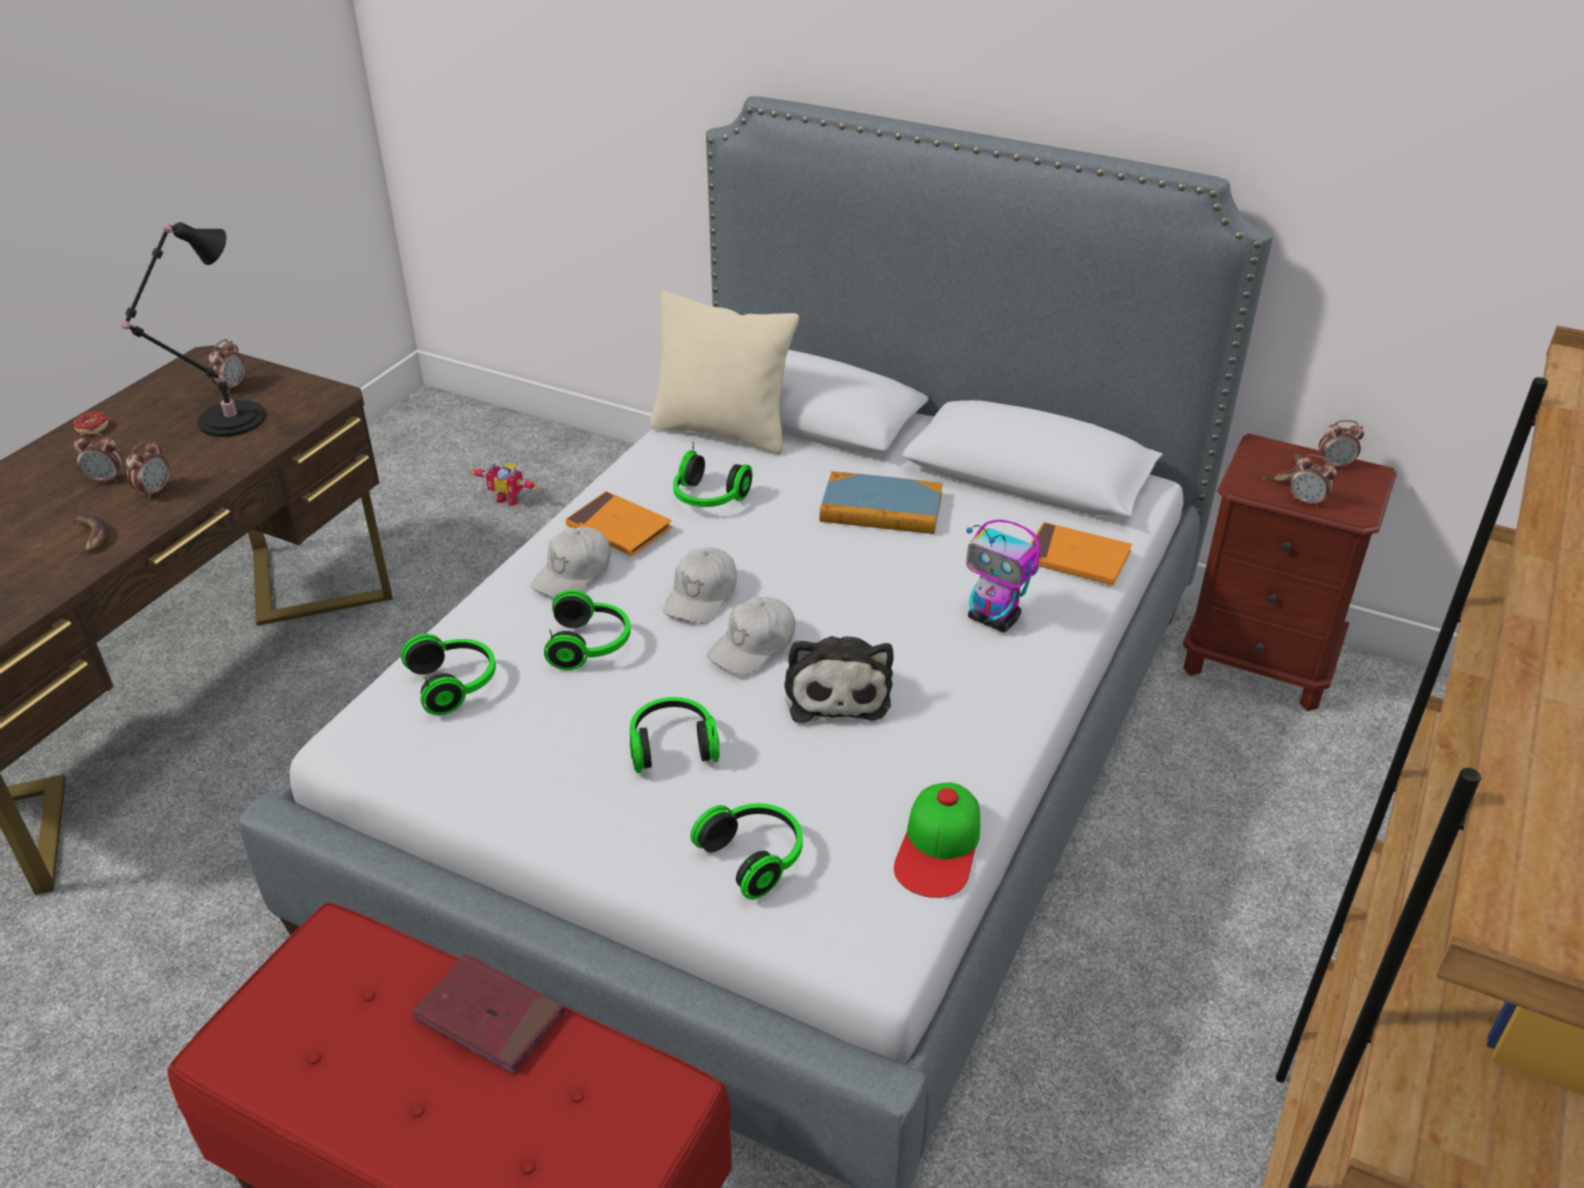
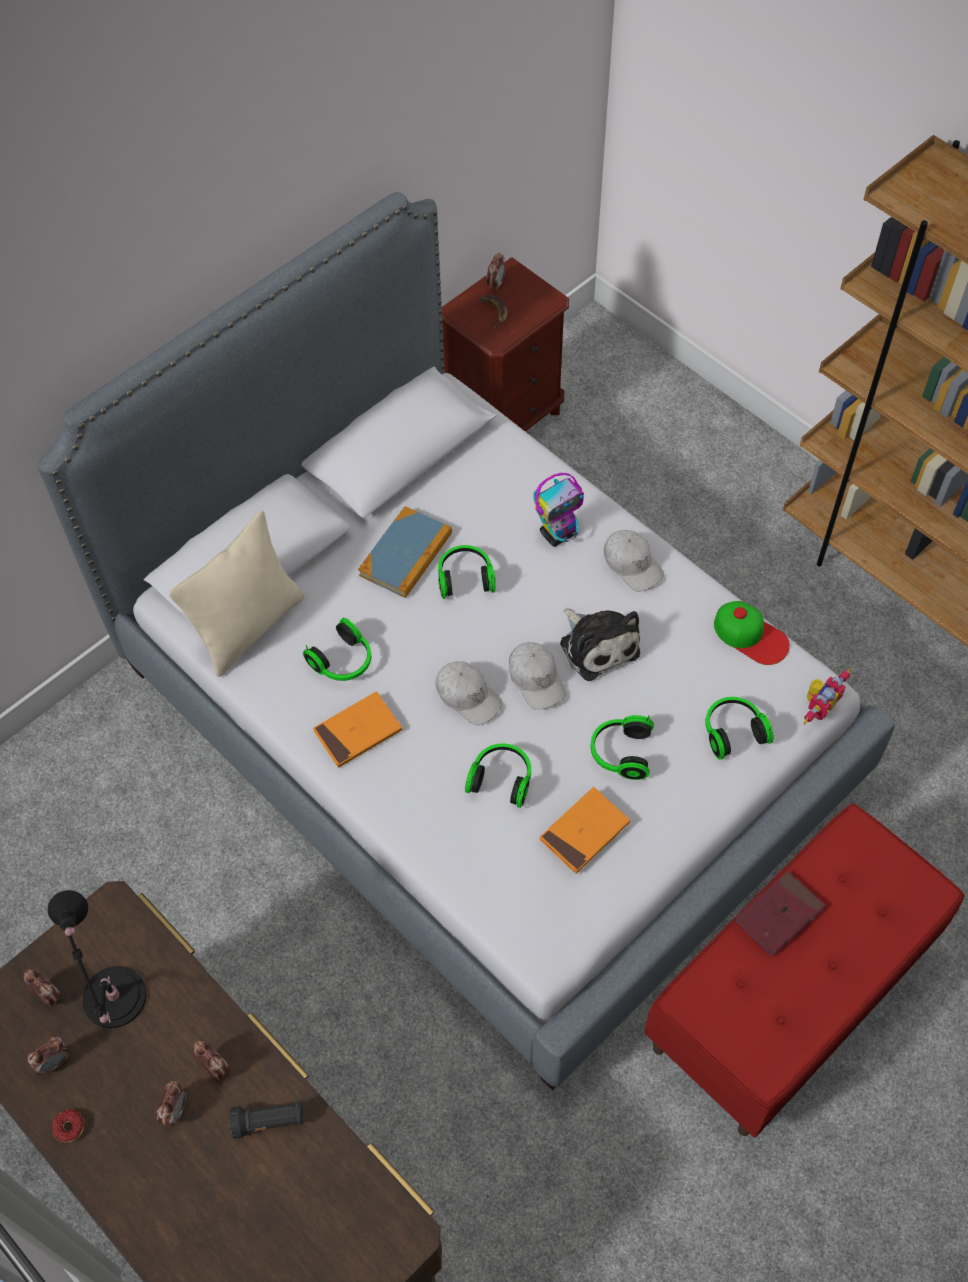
camera: 70 degrees left, 20 degrees up
banana [74,514,107,558] -> black flashlight [229,1099,304,1139]
headphones [400,634,496,715] -> headphones moved to [438,545,495,599]
toy robot [471,462,539,506] -> toy robot moved to [803,668,851,725]
white cap [531,527,611,598] -> white cap moved to [604,530,664,592]
plush toy [785,636,894,723] -> plush toy turned 45 degrees clockwise [560,609,640,681]
orange book [1030,522,1132,585] -> orange book moved to [539,787,630,874]
alarm clock [1290,454,1337,508] -> alarm clock moved to [28,1036,69,1075]

